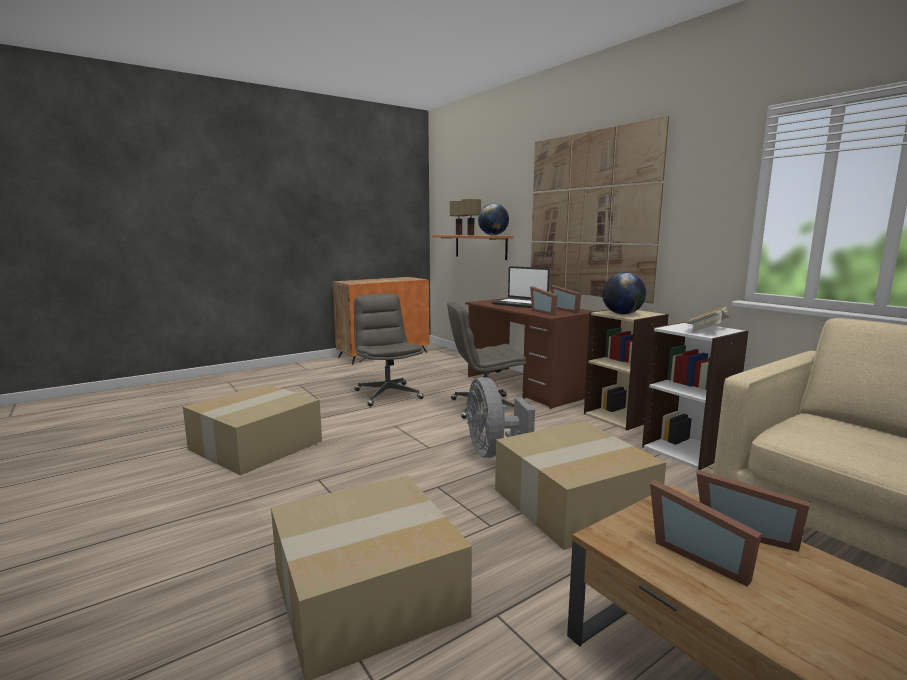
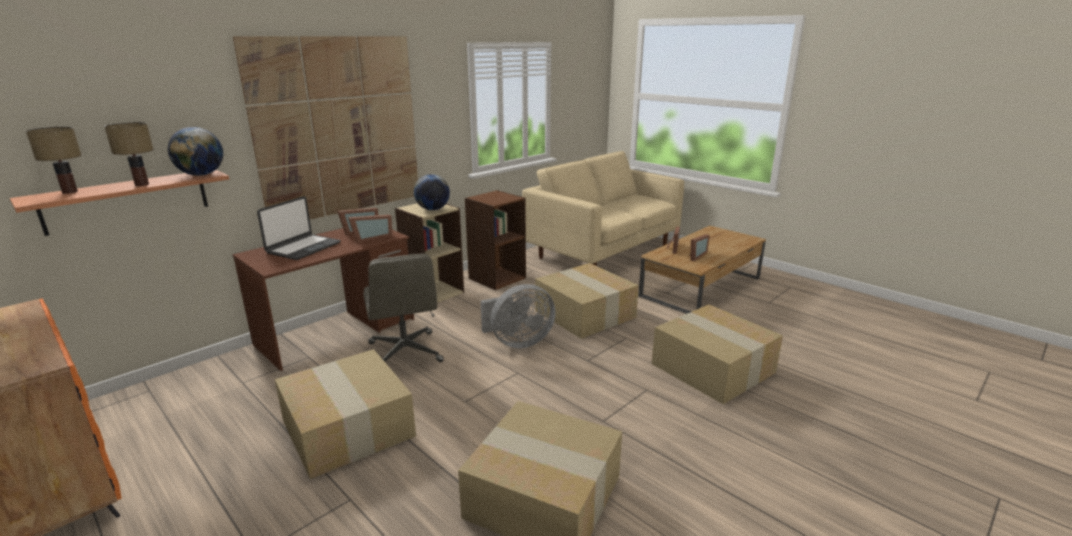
camera: 100 degrees left, 10 degrees up
grey office chair [354,294,424,406] -> cardboard box [275,349,416,479]
white bookcase [642,321,749,470] -> brown bookcase [465,190,526,290]
book [685,306,729,333] -> none

